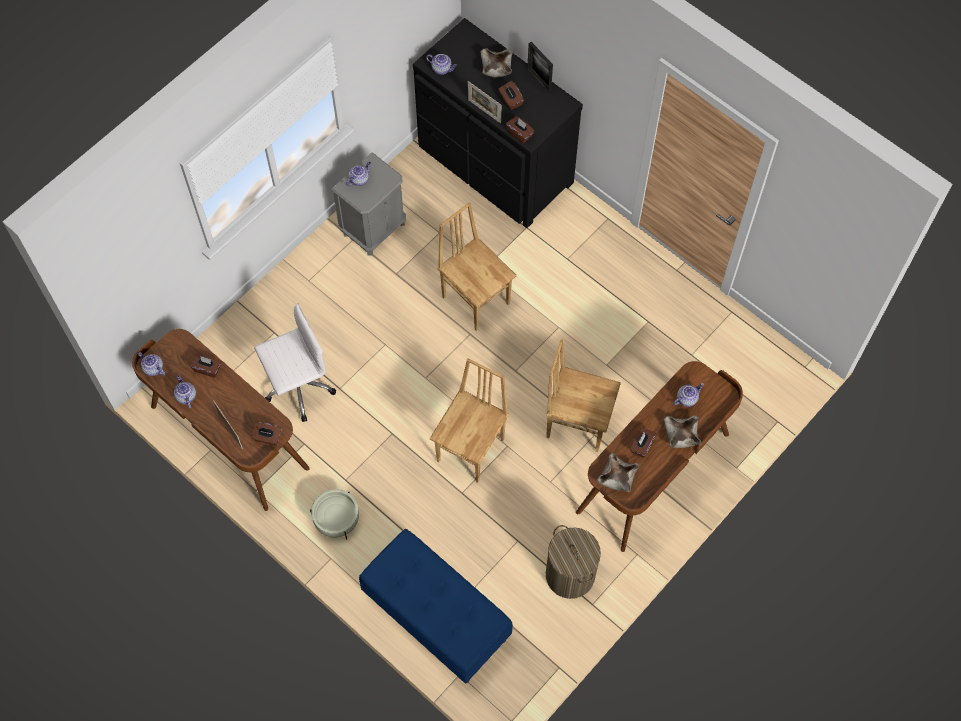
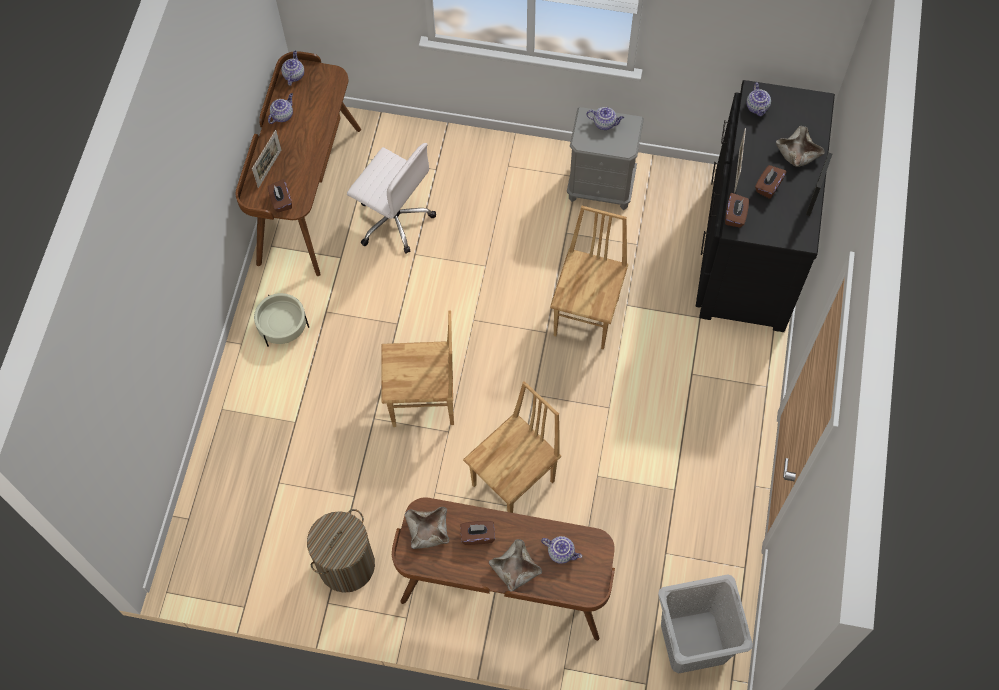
camera: 60 degrees right, 0 degrees up
brown tissue box [190,354,221,378] -> none
blue bench [359,529,513,683] -> none
brown chair [546,340,621,452] -> brown chair turned 60 degrees clockwise [463,381,561,513]
none -> grey laundry basket [658,574,753,673]

